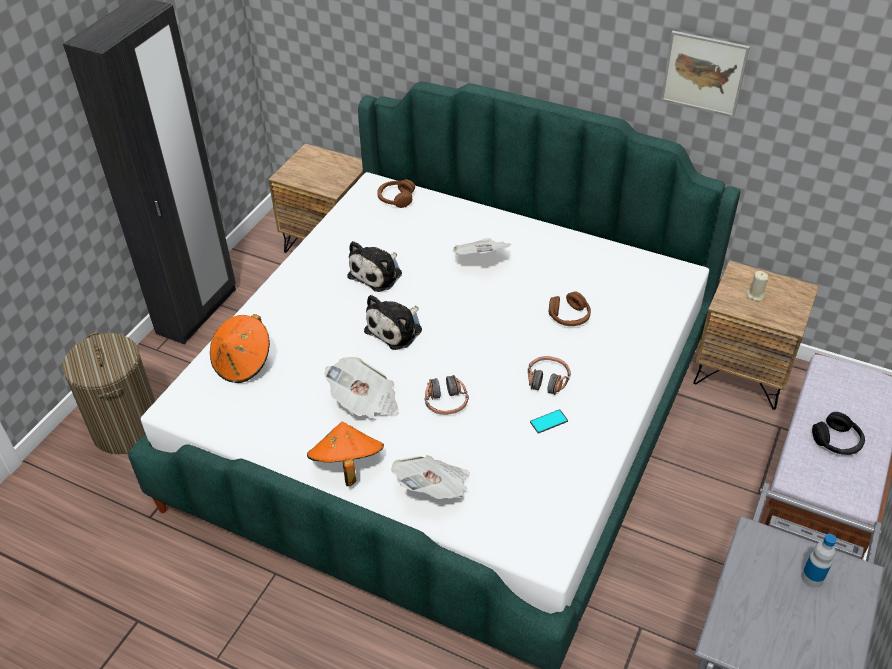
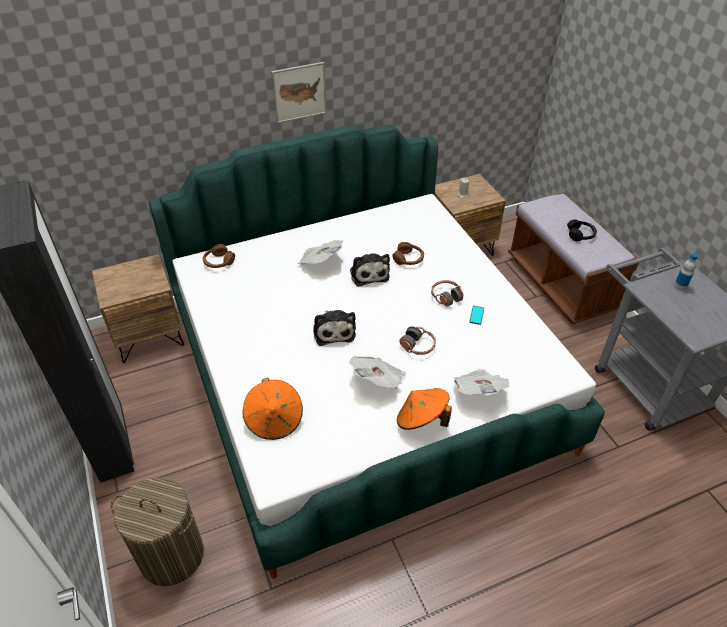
camera: 50 degrees left, 0 degrees up
plush toy [347,241,402,292] -> plush toy moved to [350,253,390,287]
picture [661,31,750,117] -> picture moved to [271,62,327,123]

